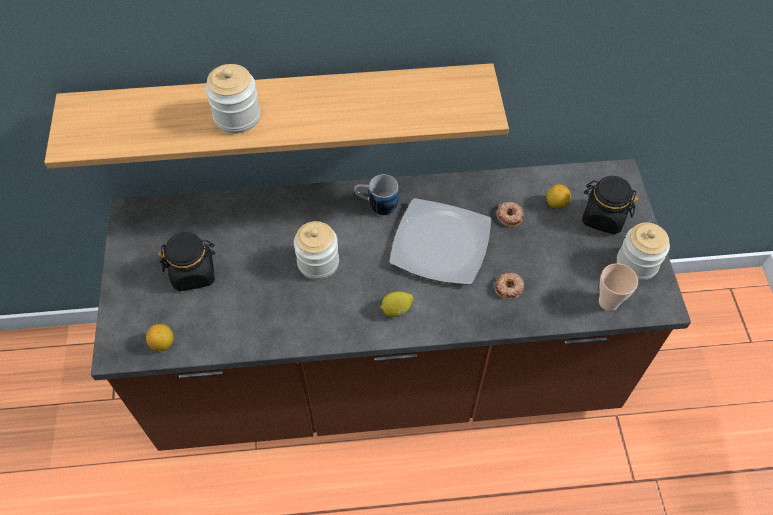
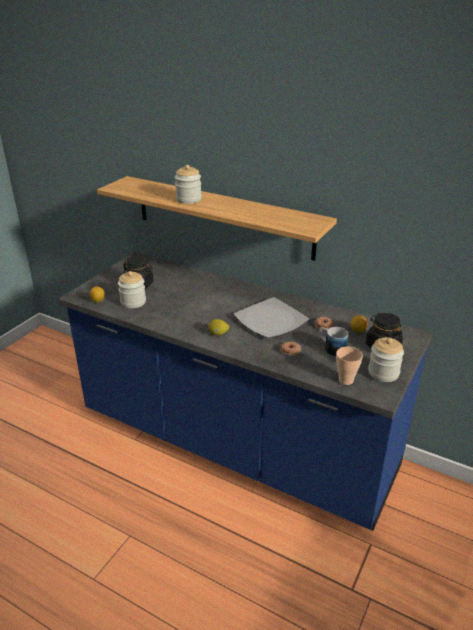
camera: 35 degrees right, 25 degrees down
brown counter [91,159,691,451] -> blue counter [58,252,433,531]
jar [294,221,339,280] -> jar moved to [118,271,146,308]
mug [355,174,398,216] -> mug moved to [319,327,348,357]

